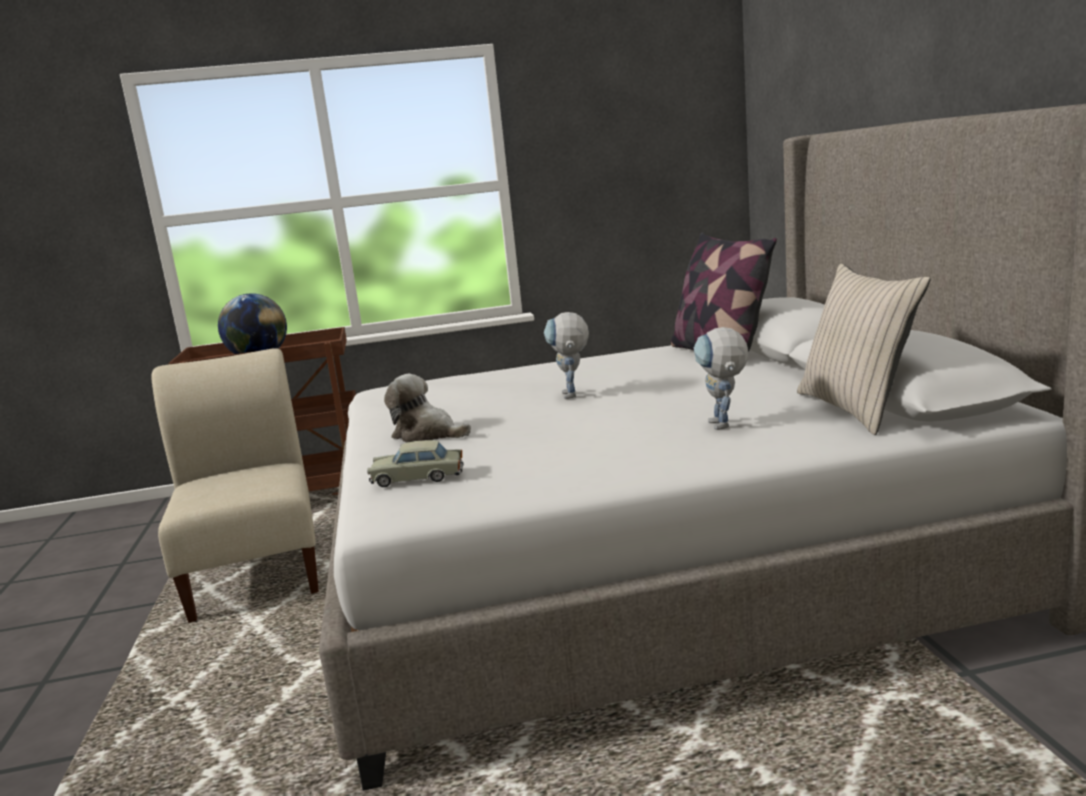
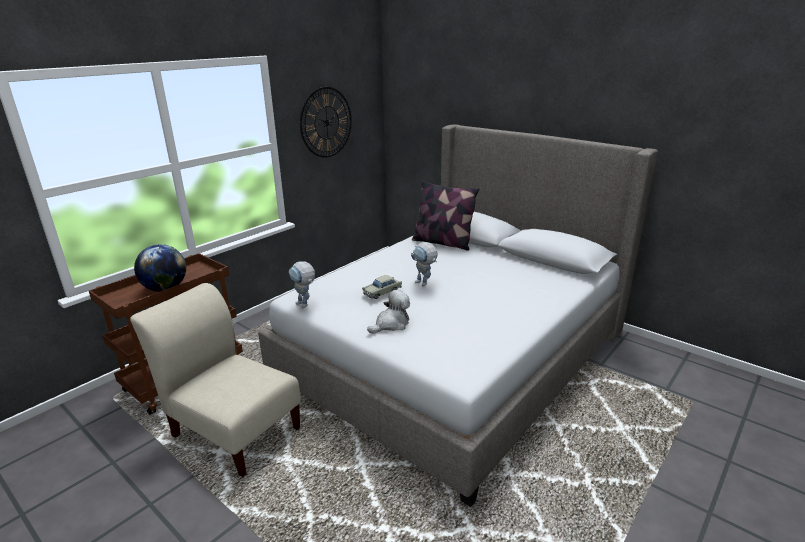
camera: 40 degrees left, 10 degrees up
beige toy car [367,440,464,487] -> beige toy car moved to [362,275,402,299]
plush toy [384,374,471,443] -> plush toy turned 150 degrees clockwise [367,290,410,334]
toy robot [694,327,748,430] -> toy robot moved to [289,261,315,308]
beige pillow [797,264,930,435] -> none
none -> wall clock [300,87,352,158]

